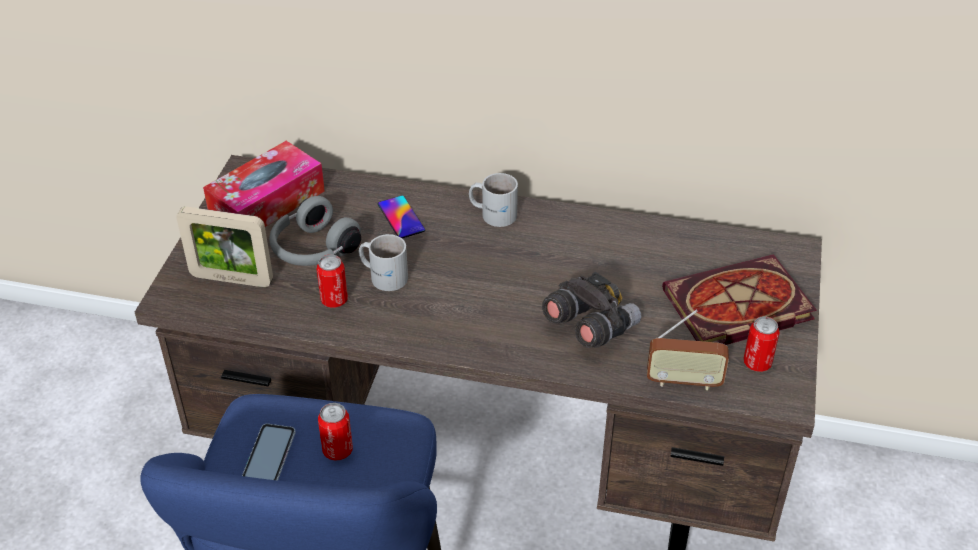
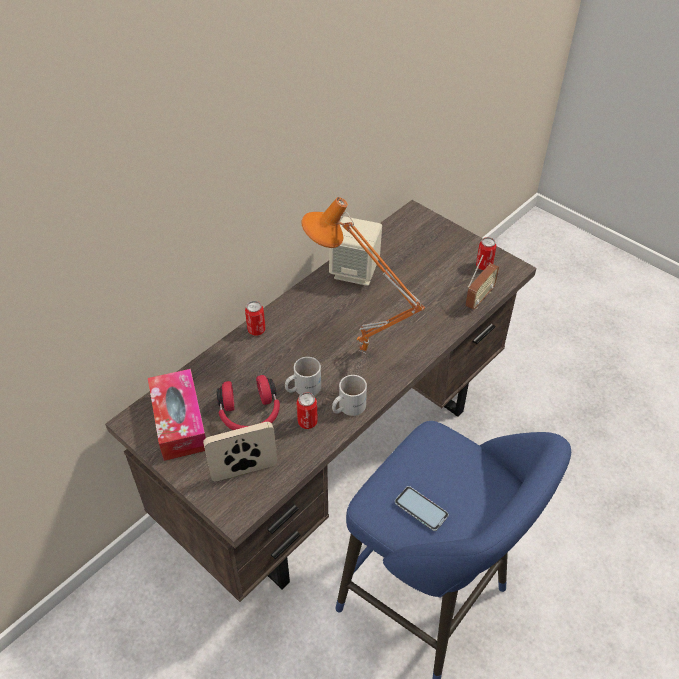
camera: 60 degrees left, 5 degrees up
picture frame [176,207,273,287] -> picture frame turned 150 degrees counterclockwise [203,422,277,481]
grey headphones [269,196,361,266] -> red headphones [217,375,280,430]
can [318,403,353,460] -> can moved to [245,301,266,336]
phone [378,196,425,238] -> none
white mug [469,173,518,227] -> white mug moved to [332,375,367,416]
grey binoculars [542,272,641,348] -> none
book [662,254,817,345] -> none
none -> orange table lamp [301,197,425,354]
none -> beige speaker [329,217,382,286]

